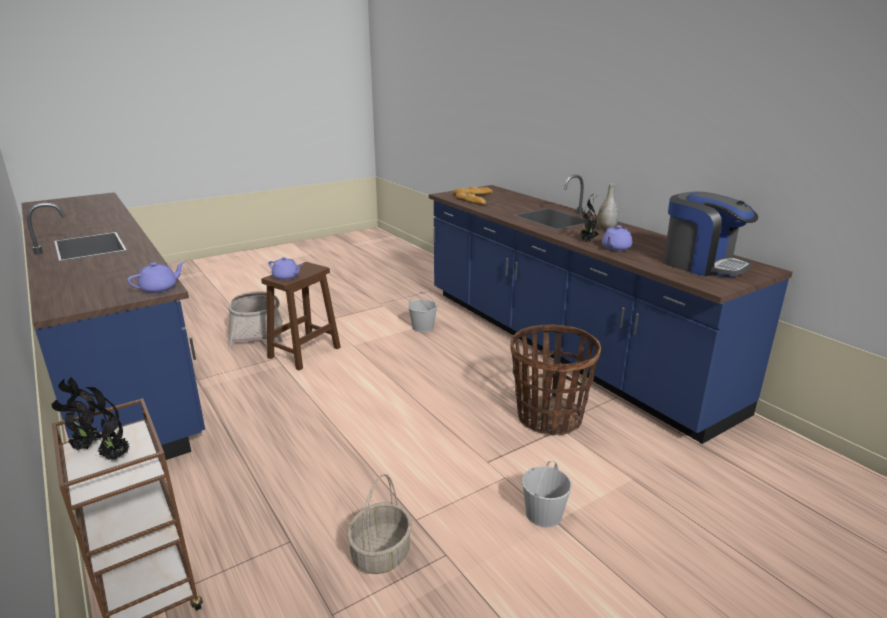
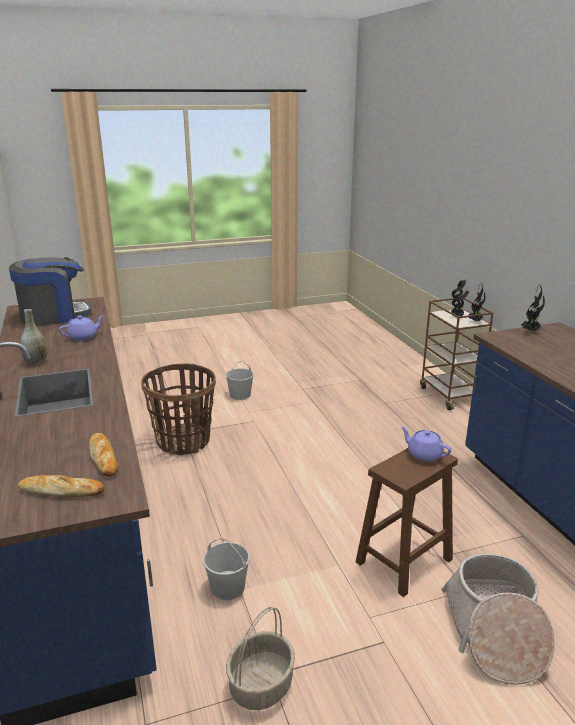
camera: 165 degrees left, 0 degrees up
purple teapot [127,262,185,293] -> none
basket [347,474,412,574] -> basket moved to [226,607,295,710]
potted plant [580,194,599,241] -> potted plant moved to [521,285,545,332]
coffee machine [663,191,758,277] -> coffee machine turned 90 degrees clockwise [9,257,91,326]

